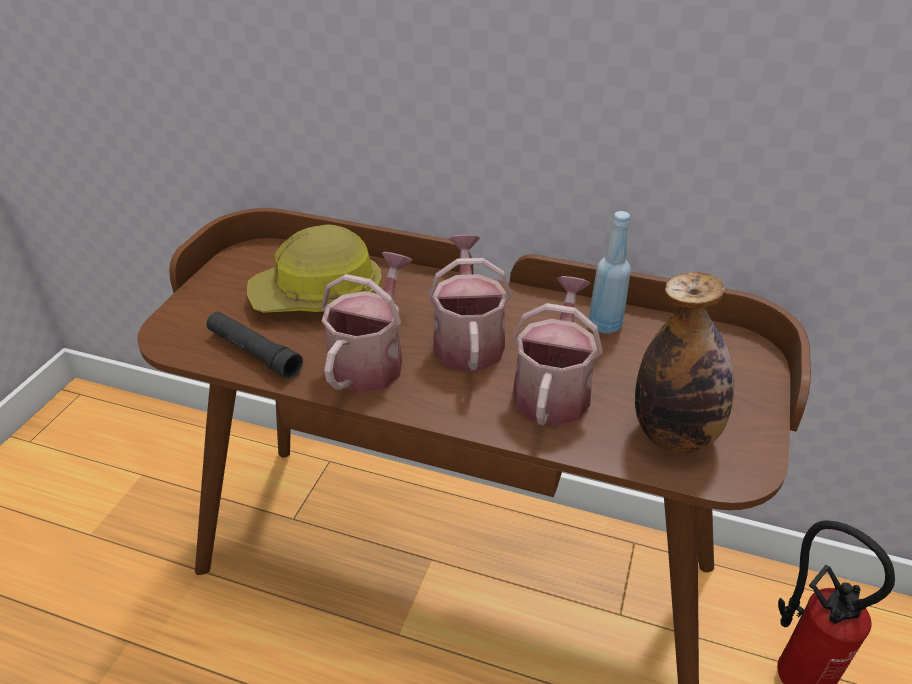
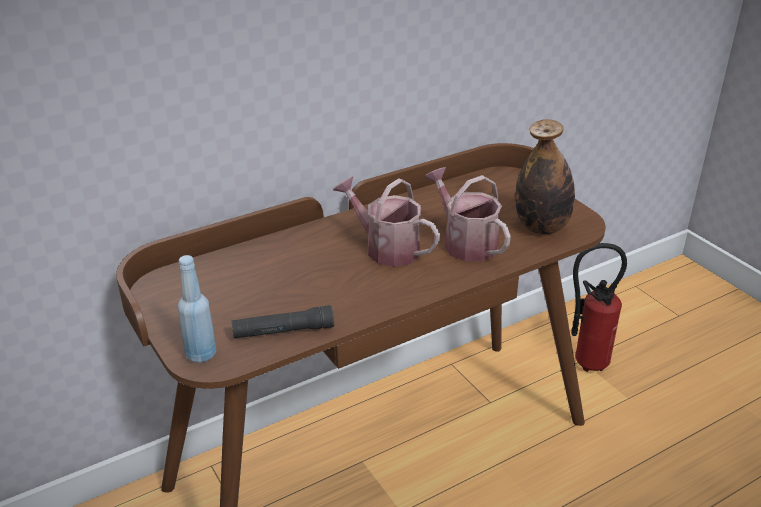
camera: 50 degrees left, 5 degrees down
hard hat [247,224,382,313] -> none
watering can [321,252,412,393] -> none
blue bottle [589,211,631,334] -> blue bottle moved to [178,255,216,363]

